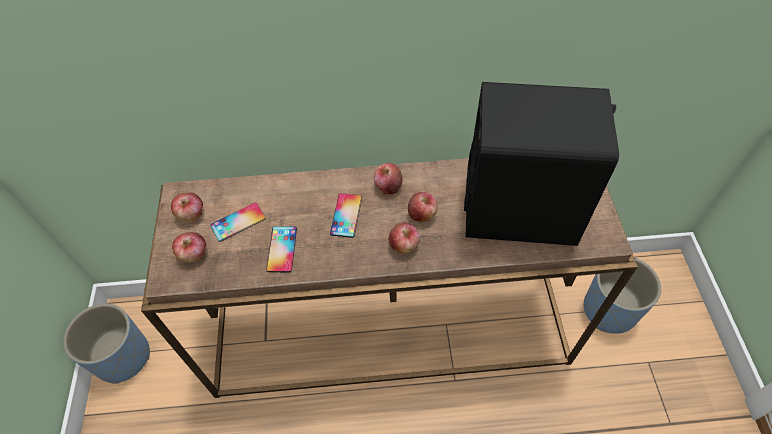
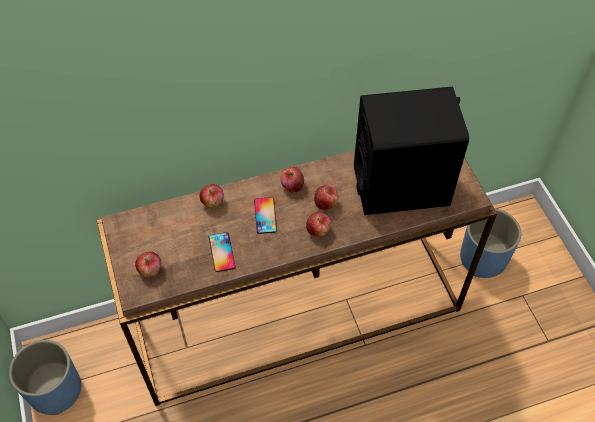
camera: 15 degrees left, 0 degrees up
apple [171,193,203,222] -> apple moved to [199,184,224,208]
phone [210,203,266,242] -> none

